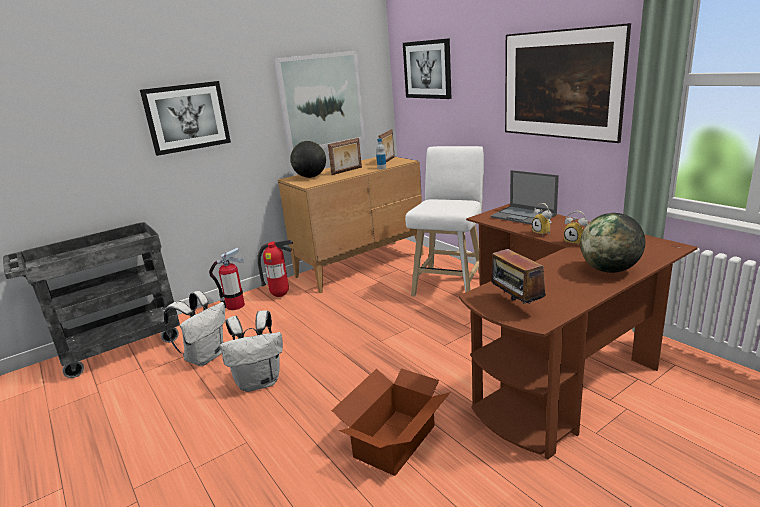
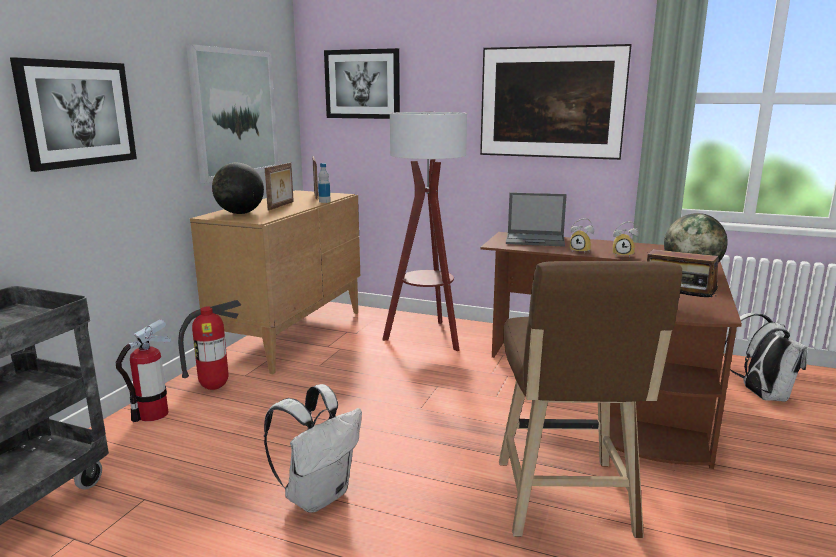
camera: 35 degrees left, 5 degrees down
white backpack [164,291,225,366] -> white backpack moved to [724,313,807,402]
cardboard box [331,368,451,476] -> brown stool [499,261,682,538]
white stool [405,146,484,297] -> floor lamp [382,112,467,351]

